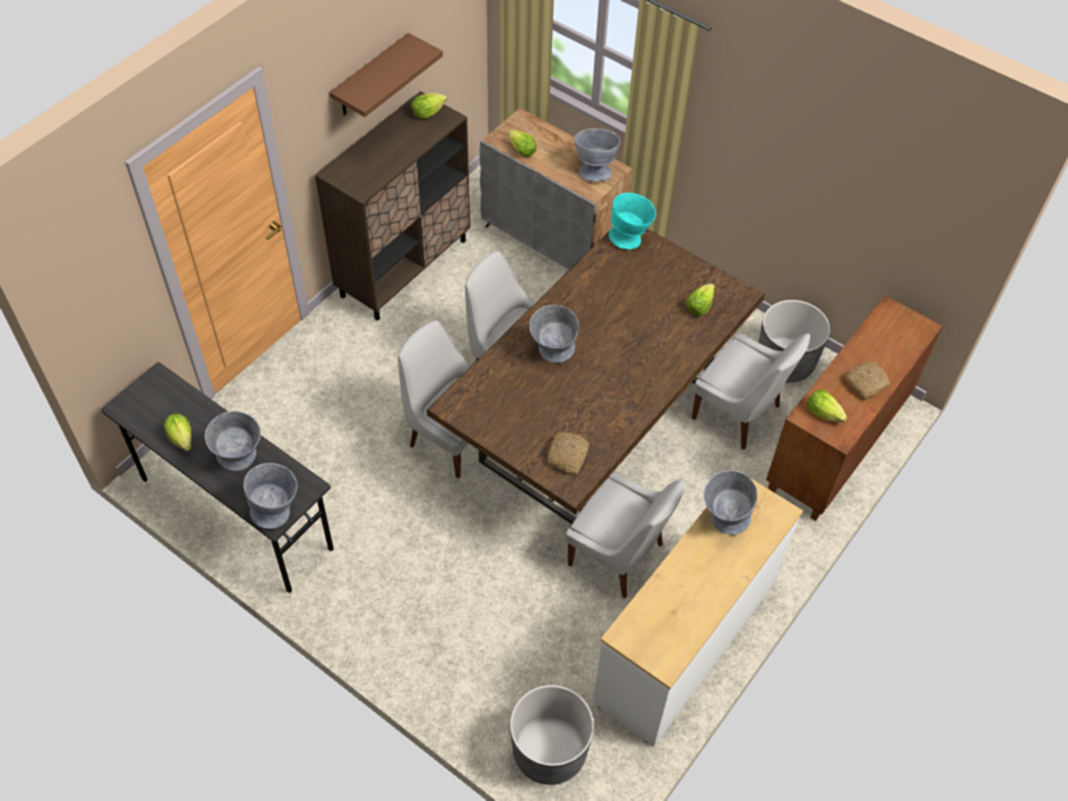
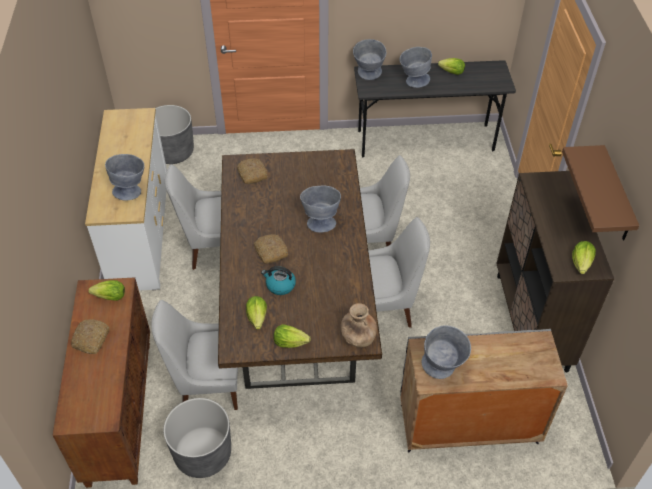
camera: 140 degrees right, 5 degrees down
lettuce [508,130,537,157] -> lettuce moved to [274,324,311,348]
turquoise bowl [609,193,656,250] -> brown vase [341,303,377,347]
none -> bread [254,234,288,264]
none -> kettle [261,266,296,295]

